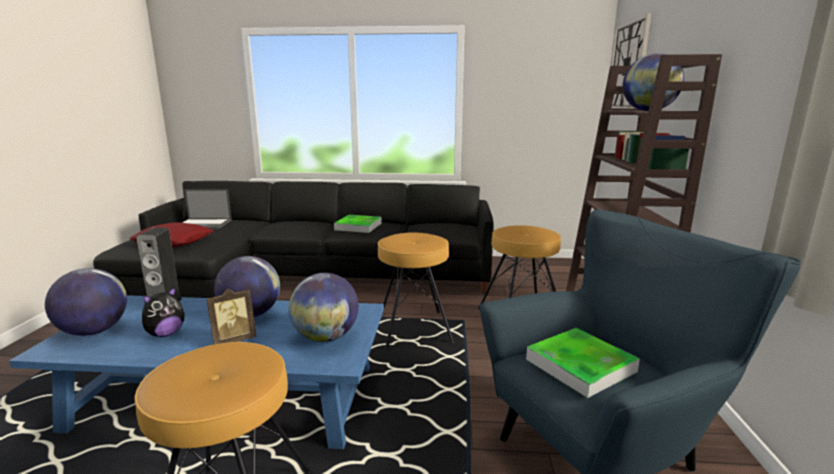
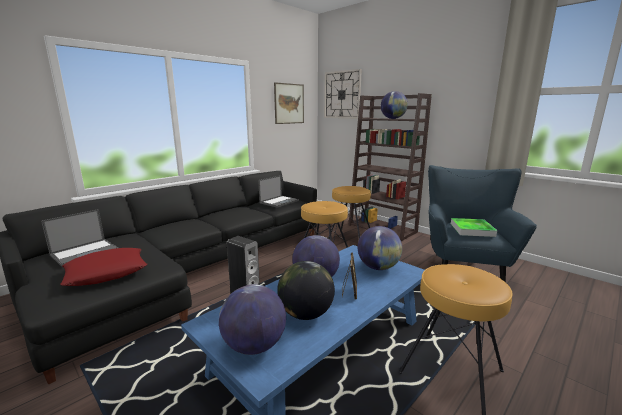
camera: 50 degrees left, 0 degrees up
plush toy [142,286,185,337] -> globe [277,261,335,320]
tray [334,215,382,233] -> none
none -> laptop [258,175,299,208]
none -> picture [274,82,304,124]

